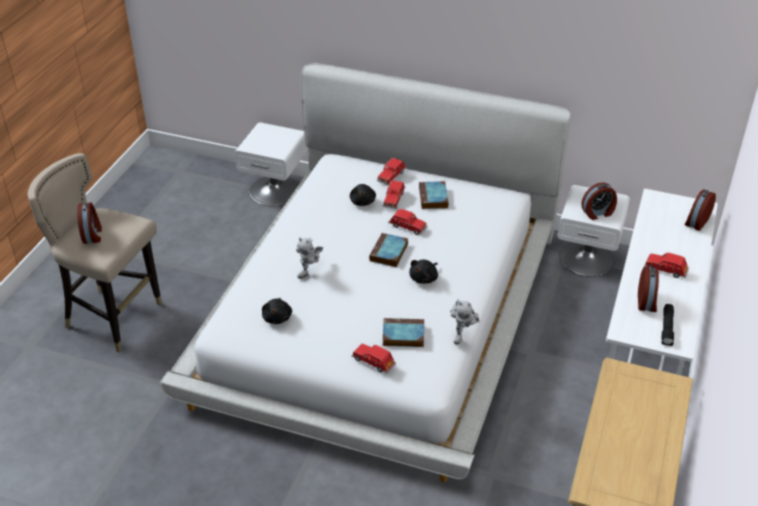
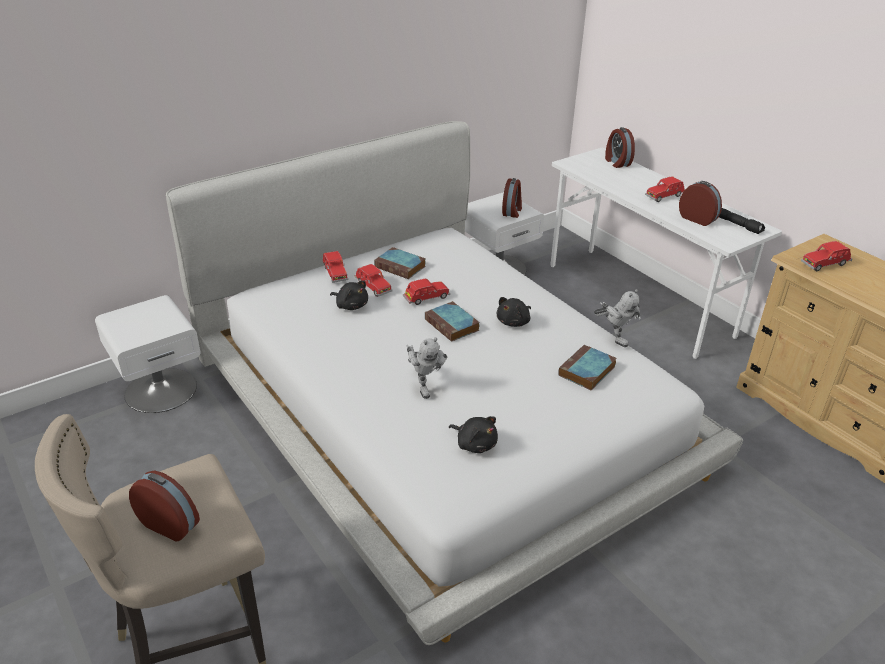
camera: 55 degrees left, 5 degrees down
red toy car [352,344,396,373] -> red toy car moved to [801,241,852,271]
black plush toy [409,259,438,284] -> black plush toy turned 60 degrees clockwise [496,297,531,327]

